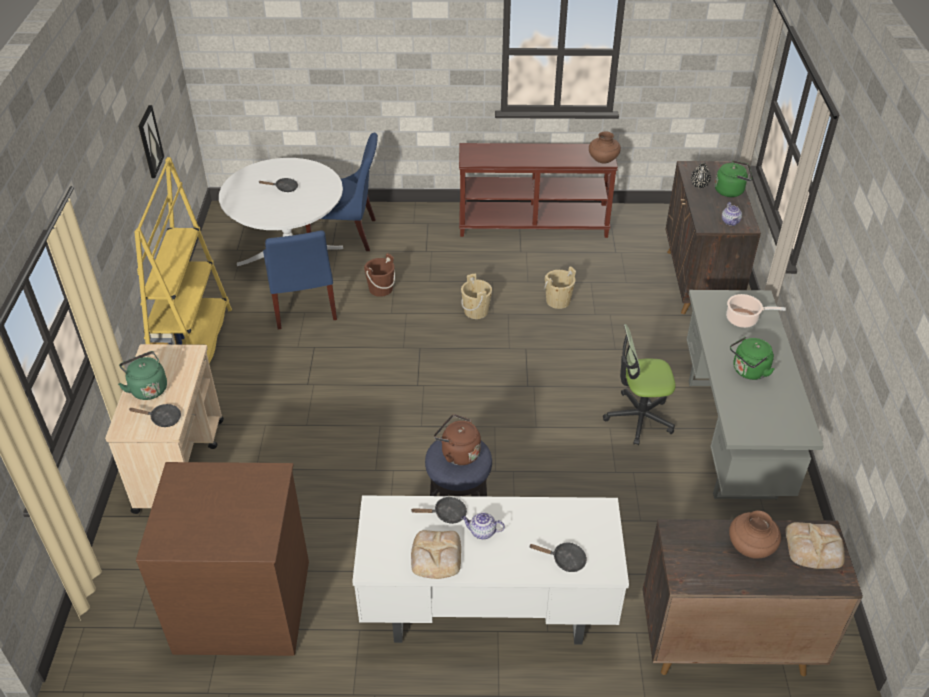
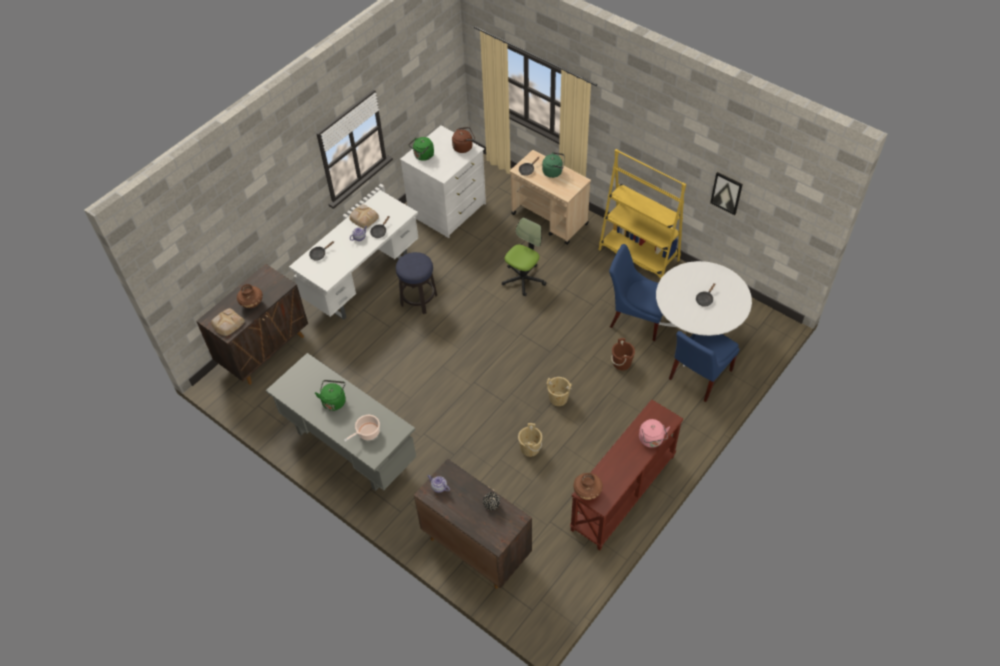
camera: 130 degrees right, 10 degrees up
brown dresser [136,462,309,656] -> white dresser [400,125,486,238]
brown kettle [434,414,481,465] -> brown kettle moved to [452,127,475,153]
office chair [603,324,676,445] -> office chair moved to [502,218,546,296]
green kettle [715,160,752,197] -> green kettle moved to [409,137,434,161]
none -> pink kettle [639,419,670,448]

